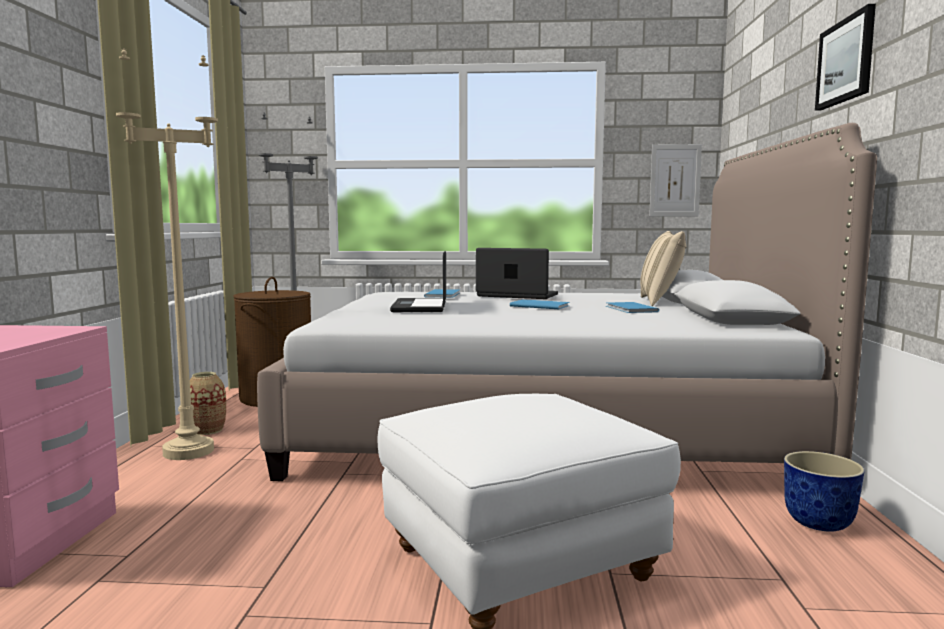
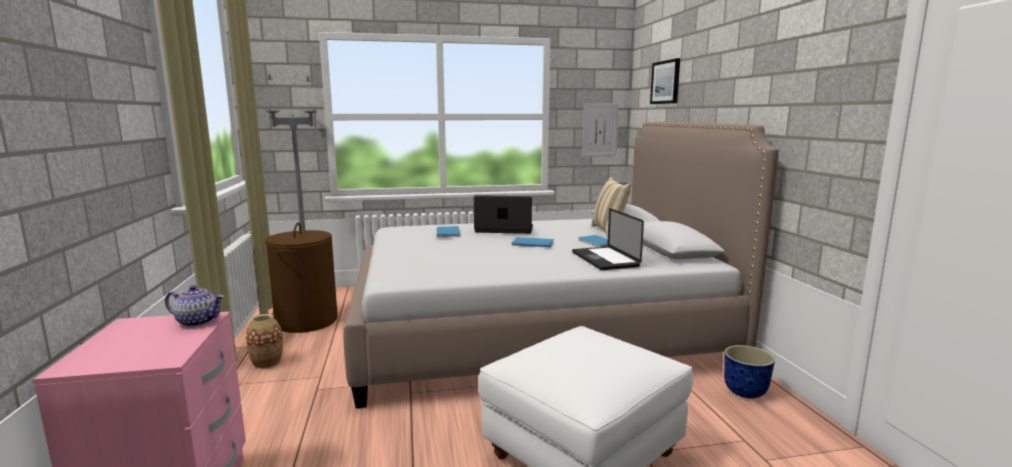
camera: 15 degrees left, 5 degrees up
beige floor lamp [116,48,218,460] -> none
laptop [390,251,446,312] -> laptop moved to [572,208,644,270]
picture [815,4,876,111] -> picture moved to [650,58,680,104]
none -> teapot [165,285,224,327]

